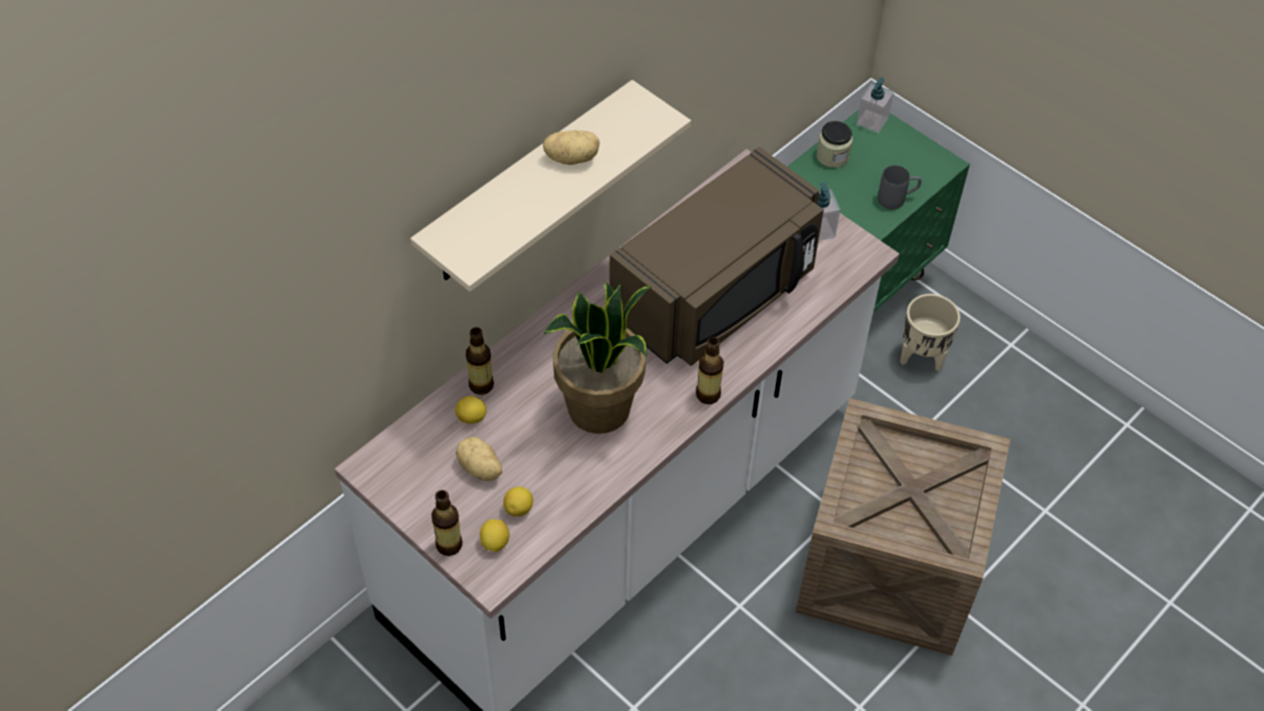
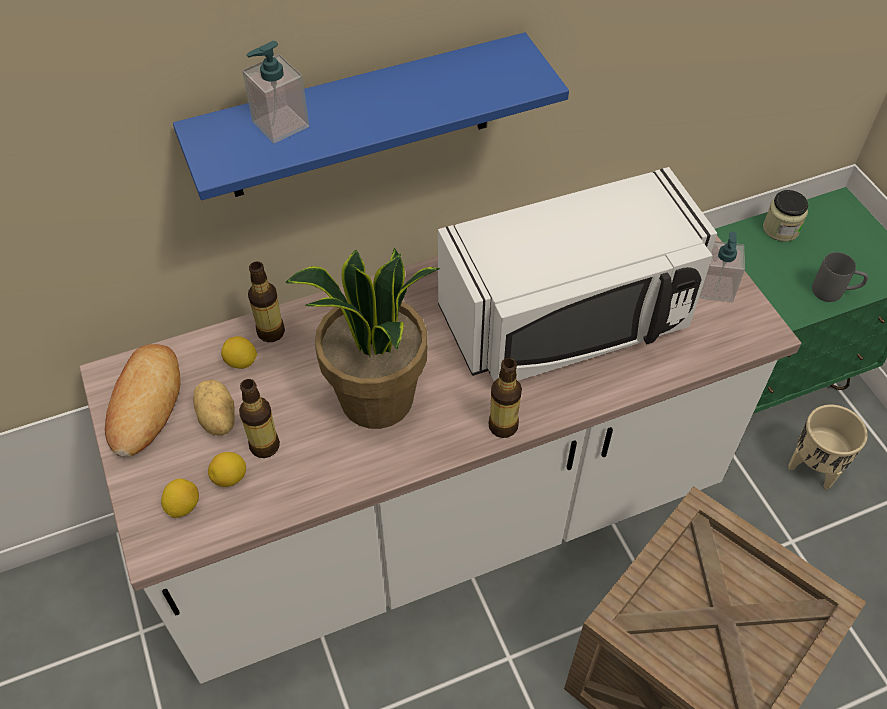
camera: 25 degrees right, 0 degrees up
beige shelf [410,80,691,292] -> blue shelf [173,32,569,200]
bottle [431,490,463,556] -> bottle moved to [239,379,280,458]
potato [543,130,600,165] -> none
brown microwave [609,147,824,366] -> white microwave [438,167,717,381]
soap dispenser [856,77,894,133] -> soap dispenser moved to [242,41,309,143]
none -> bread [105,344,180,457]

